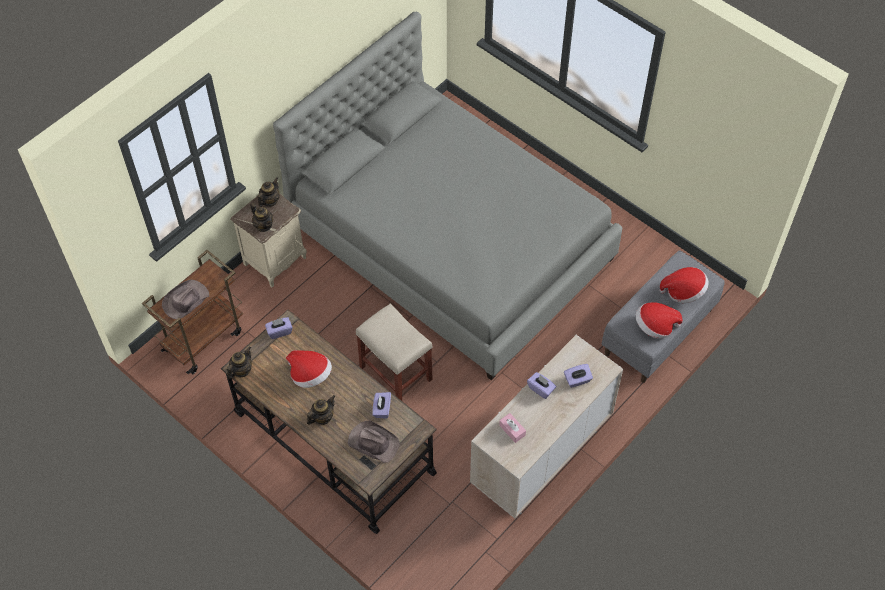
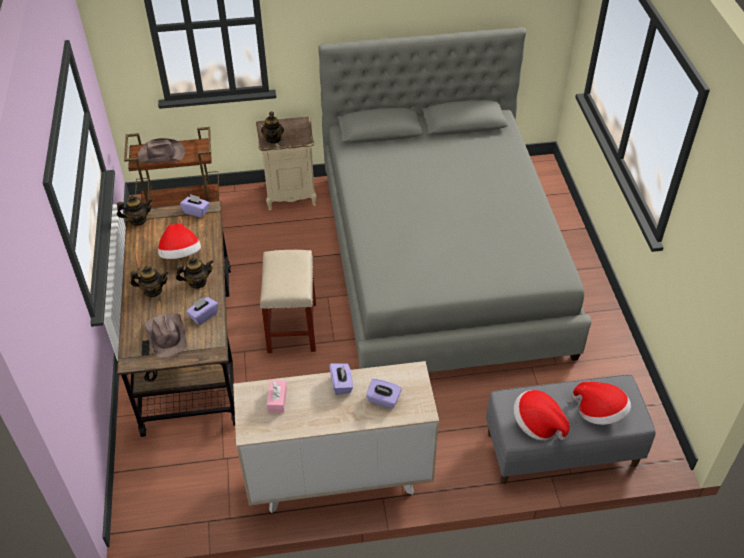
camera: 40 degrees right, 10 degrees down
teapot [258,177,280,207] -> teapot moved to [176,257,214,289]

